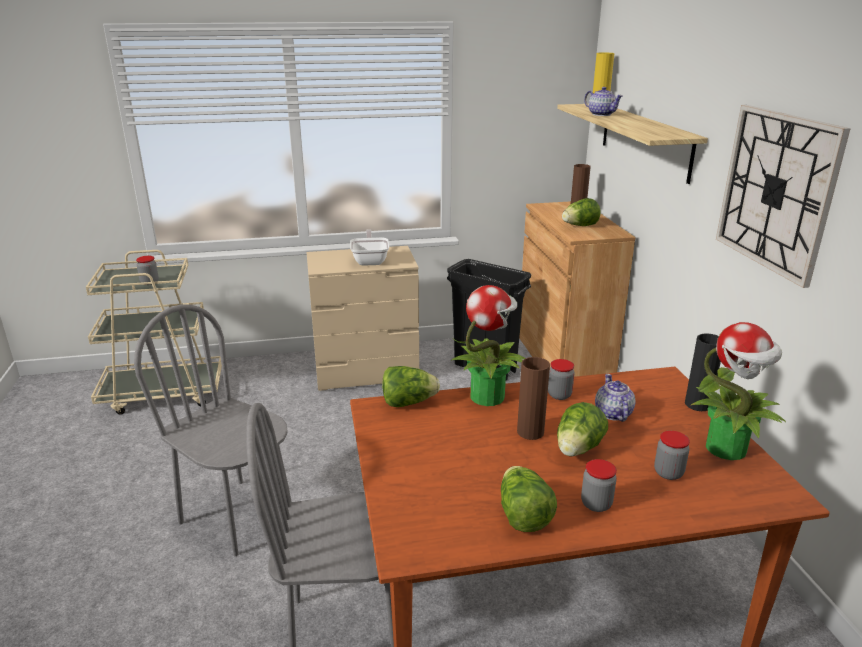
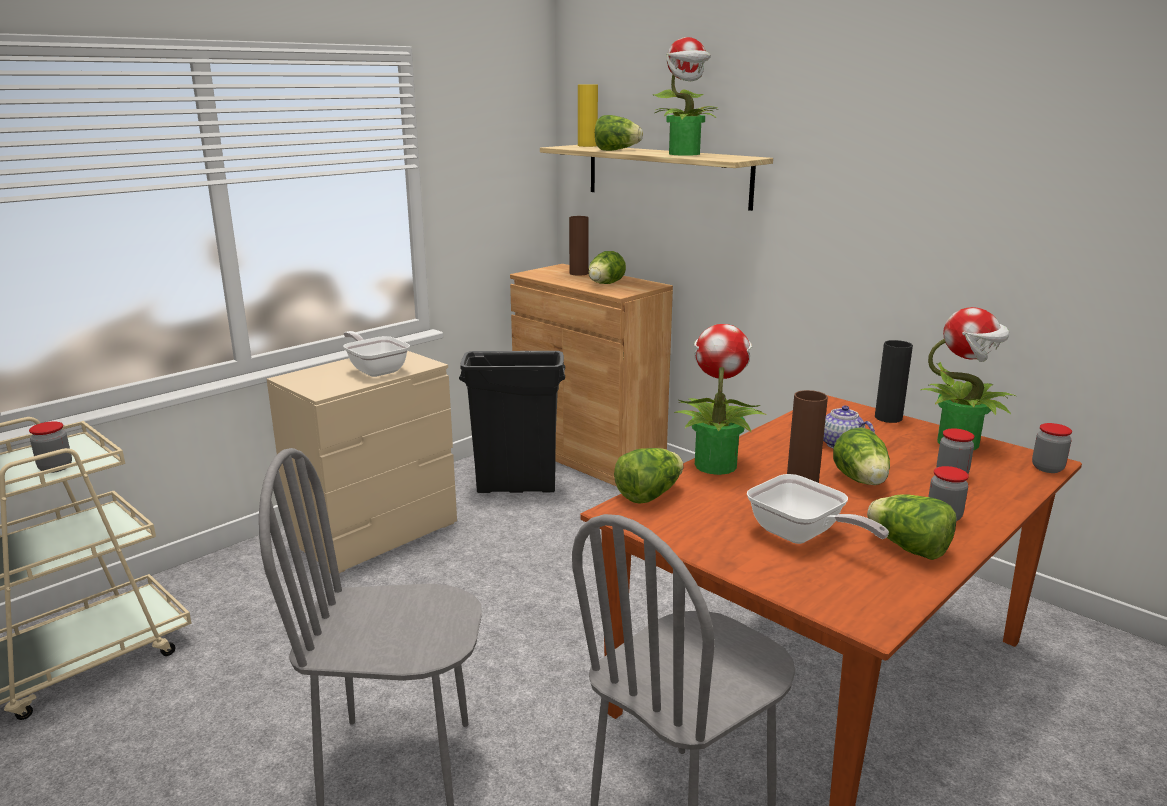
camera: 35 degrees left, 5 degrees down
jar [548,359,575,400] -> jar moved to [1032,423,1072,473]
teapot [584,87,623,116] -> lettuce [595,115,643,151]
wall clock [716,105,851,288] -> none
none -> potted plant [652,37,719,156]
none -> frying pan [747,474,889,544]

